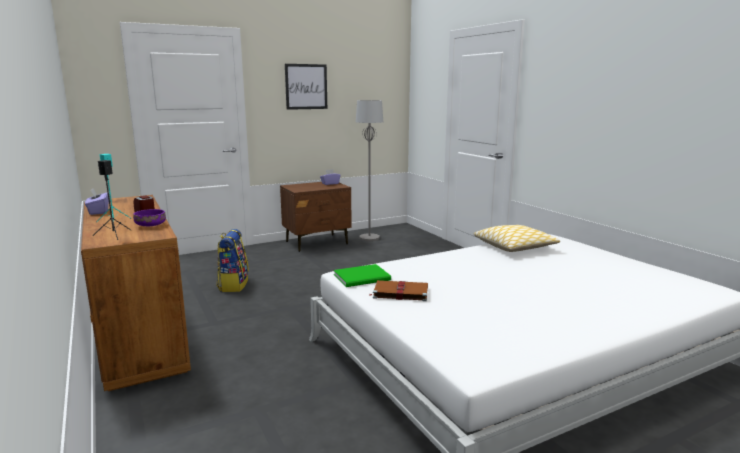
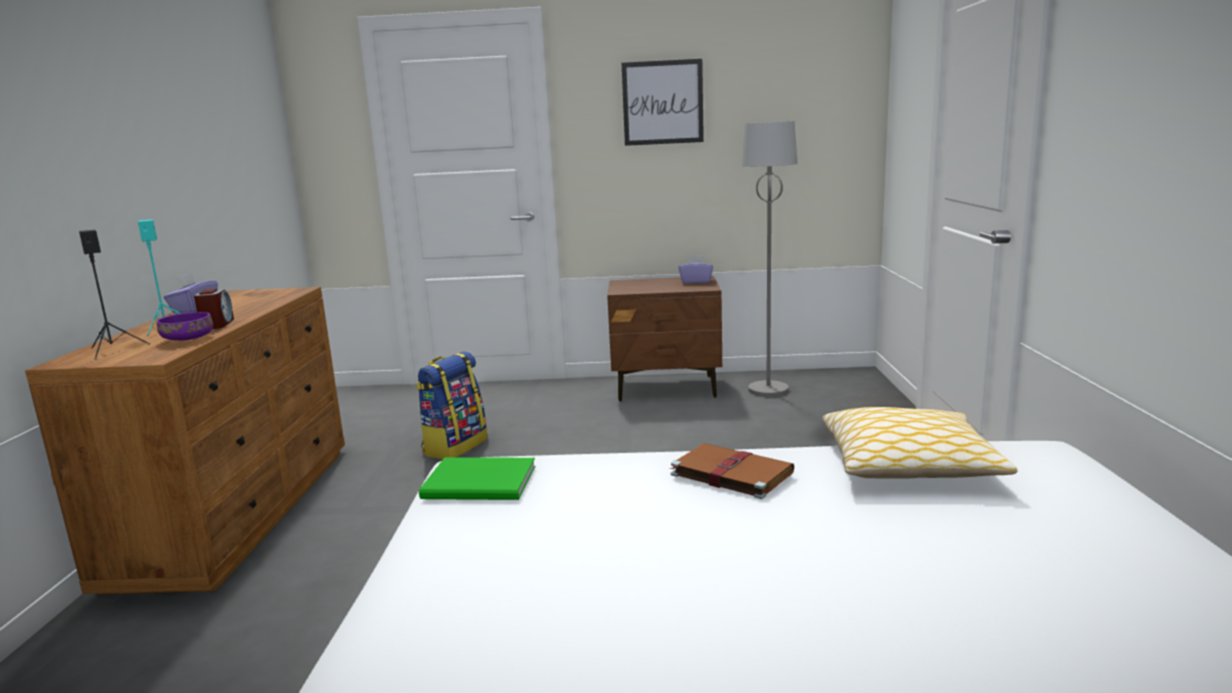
camera: 30 degrees right, 0 degrees up
brown book [370,280,428,301] -> brown book moved to [670,443,794,499]

